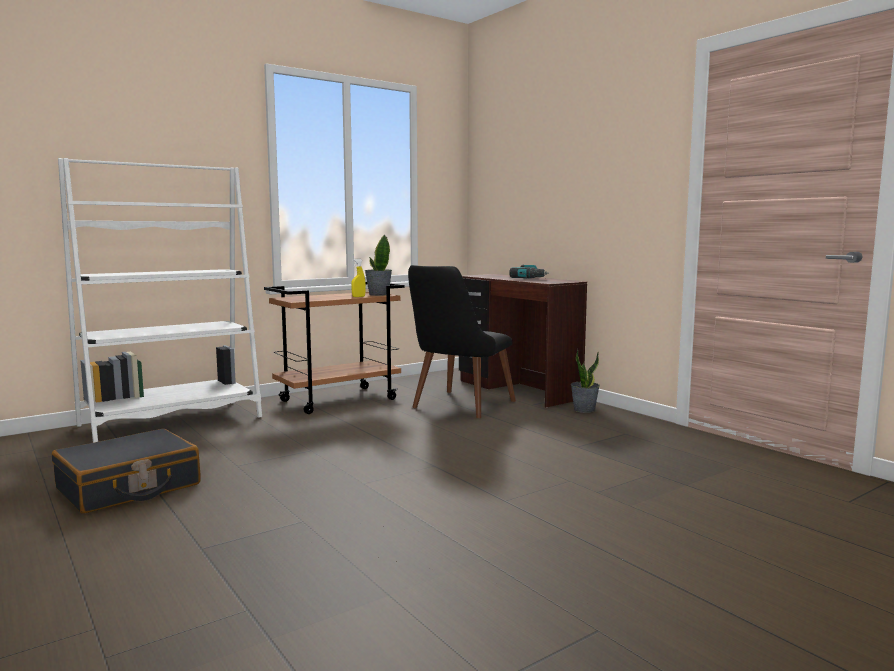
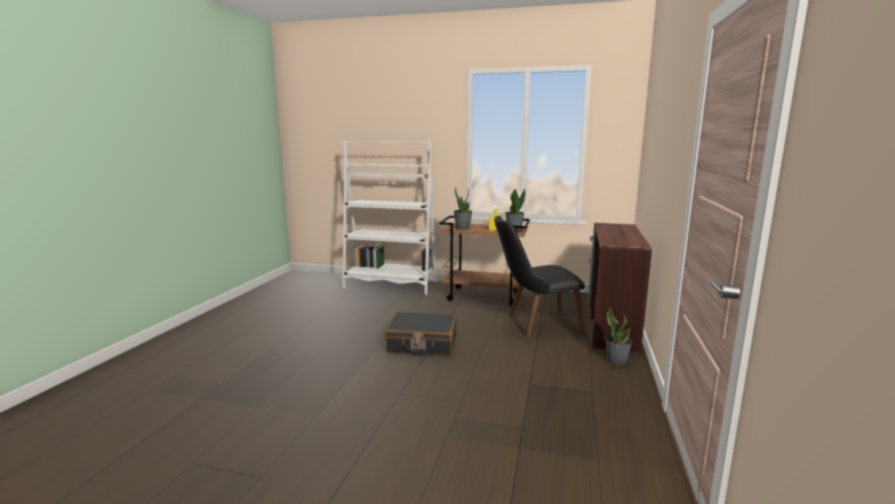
camera: 50 degrees right, 5 degrees up
black suitcase [52,429,200,514] -> black suitcase moved to [385,312,456,356]
power drill [509,264,549,278] -> none
none -> potted plant [453,186,473,230]

